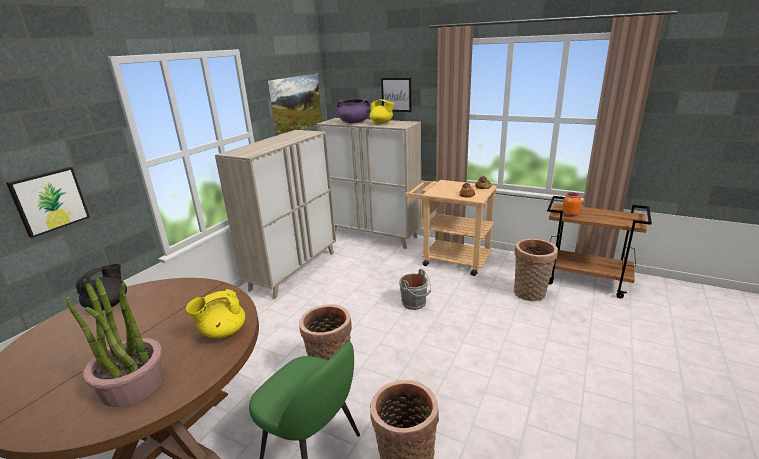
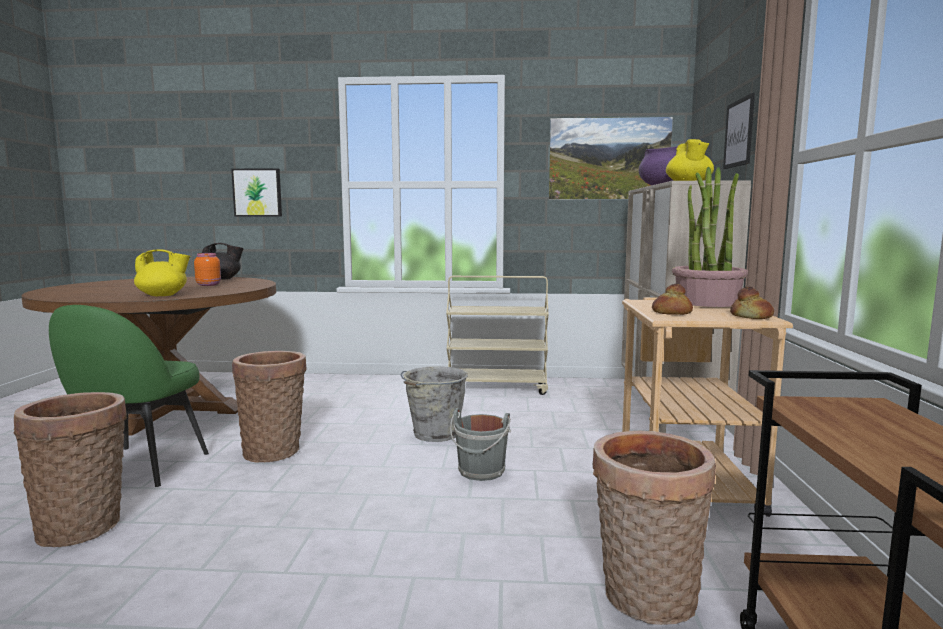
camera: 65 degrees right, 15 degrees down
potted plant [67,278,163,407] -> potted plant moved to [672,167,748,307]
yellow teapot [186,289,245,338] -> yellow teapot turned 135 degrees clockwise [134,249,190,296]
beige cabinet [215,130,336,299] -> beige cart [446,276,548,395]
orange jar [562,192,582,217] -> orange jar moved to [194,253,221,286]
none -> grey bucket [400,366,468,442]

